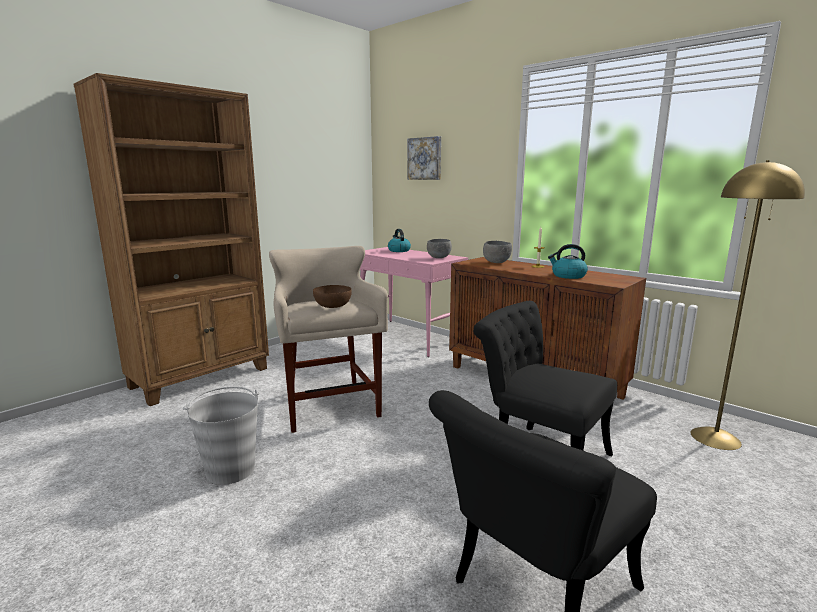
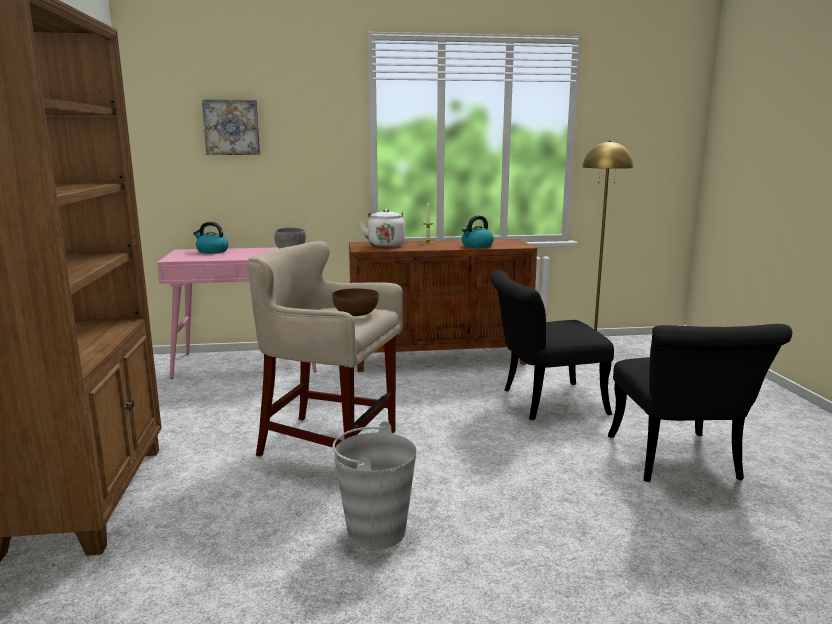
camera: 50 degrees left, 0 degrees up
grey bowl [483,241,512,263] -> white kettle [359,209,405,247]

